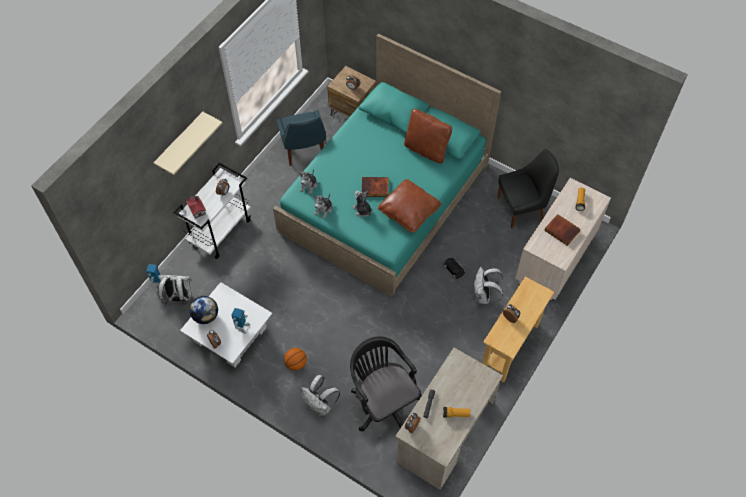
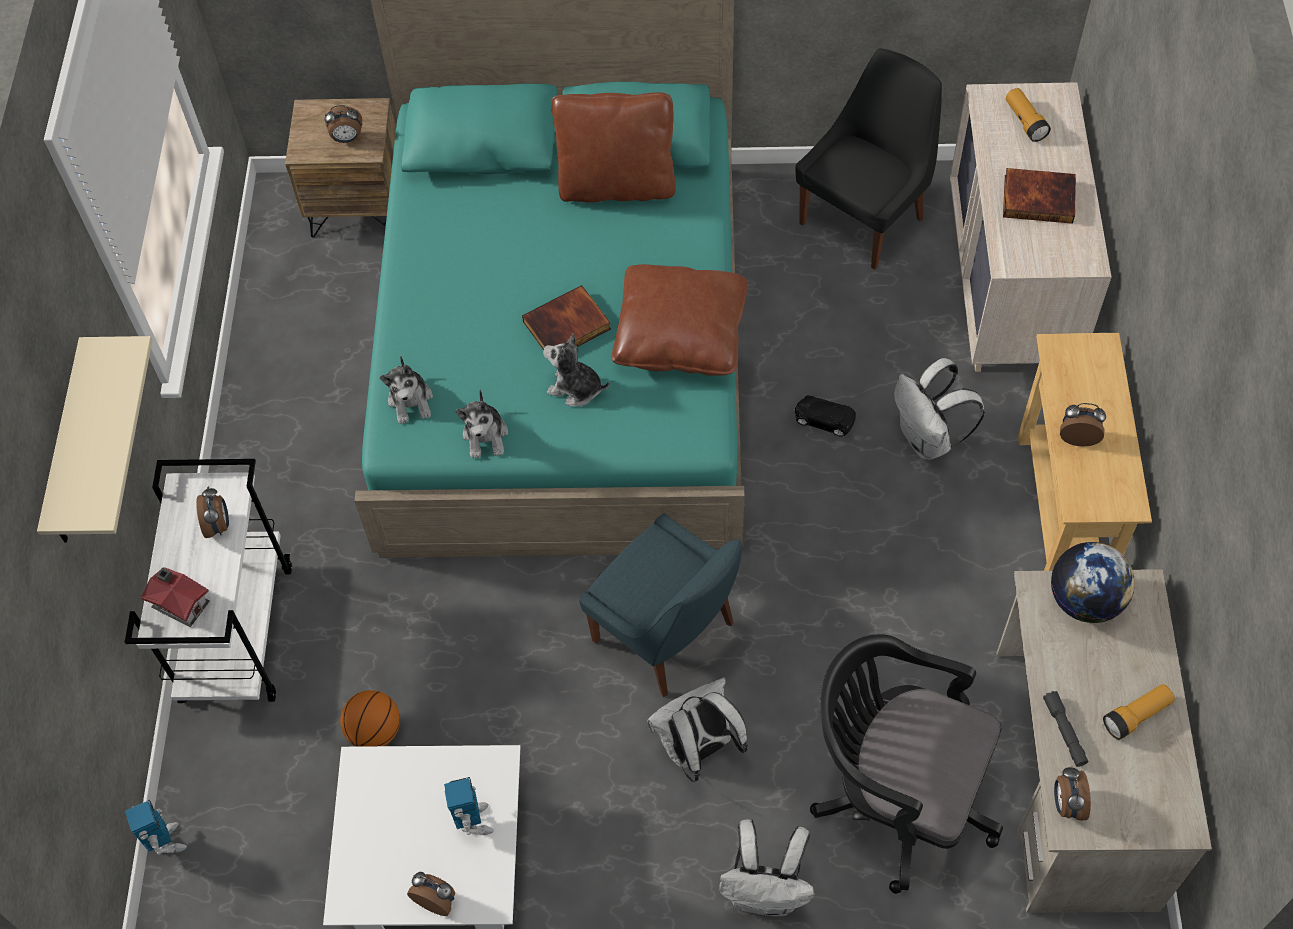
camera: 30 degrees left, 0 degrees up
white backpack [158,275,192,304] -> white backpack moved to [647,677,748,782]
globe [189,296,218,324] -> globe moved to [1051,542,1135,623]
blue chair [276,110,326,166] -> blue chair moved to [579,514,742,697]
basketball [284,348,307,371] -> basketball moved to [340,690,400,747]

